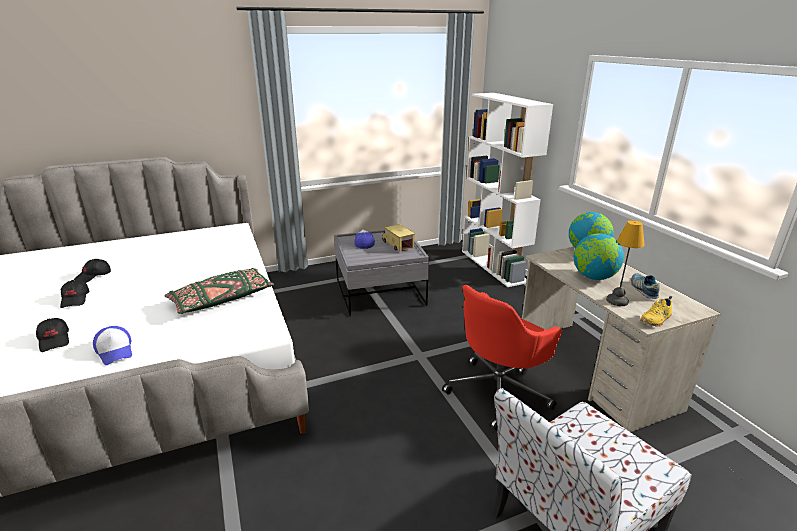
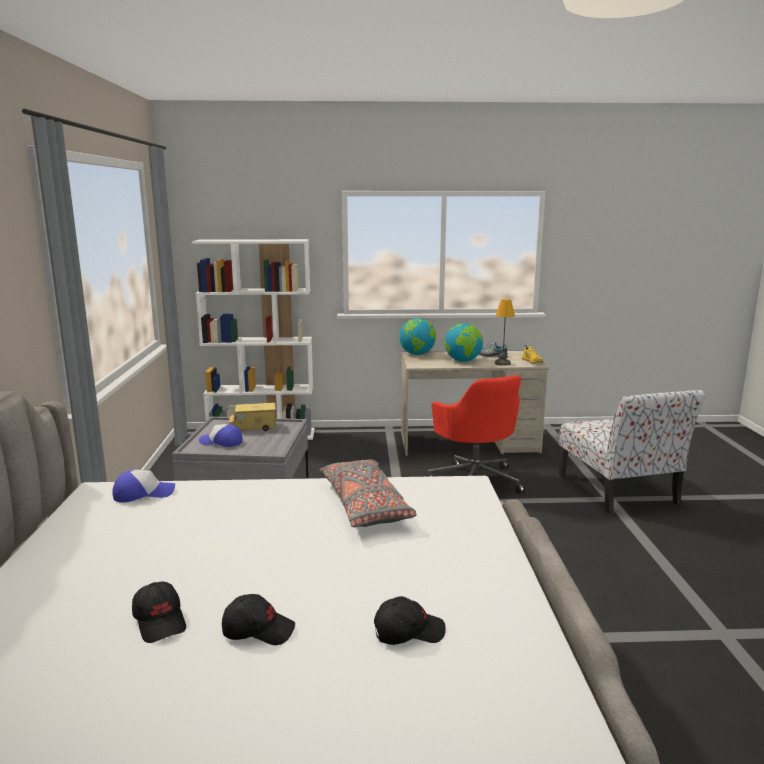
camera: 70 degrees left, 10 degrees down
cap [93,326,132,365] -> cap moved to [112,470,175,503]
green pillow [164,268,274,314] -> grey pillow [319,459,416,527]

